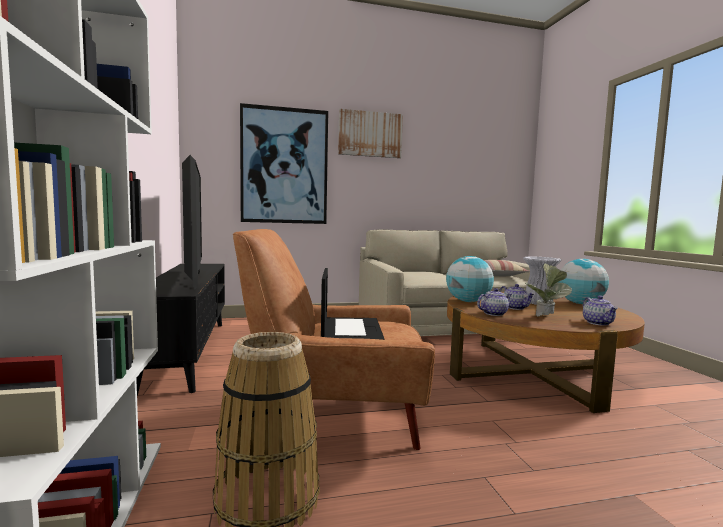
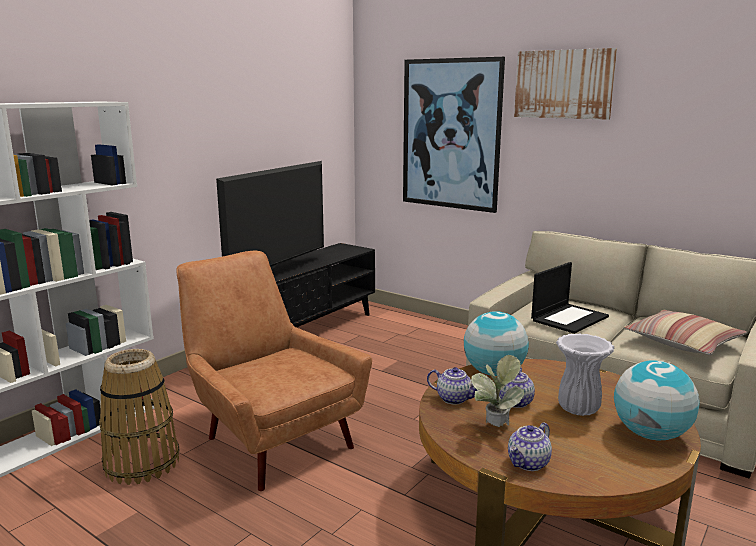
camera: 50 degrees right, 10 degrees up
laptop [321,268,385,340] -> laptop moved to [531,262,609,334]

